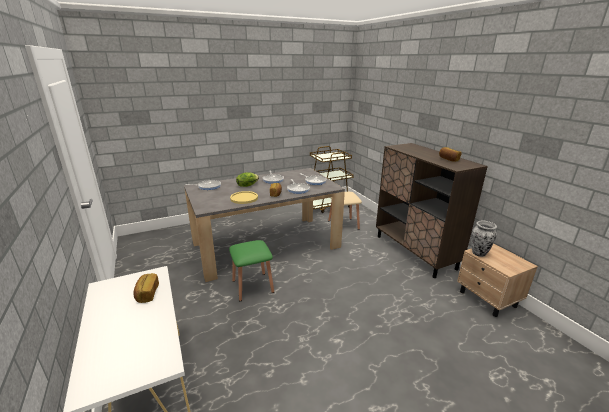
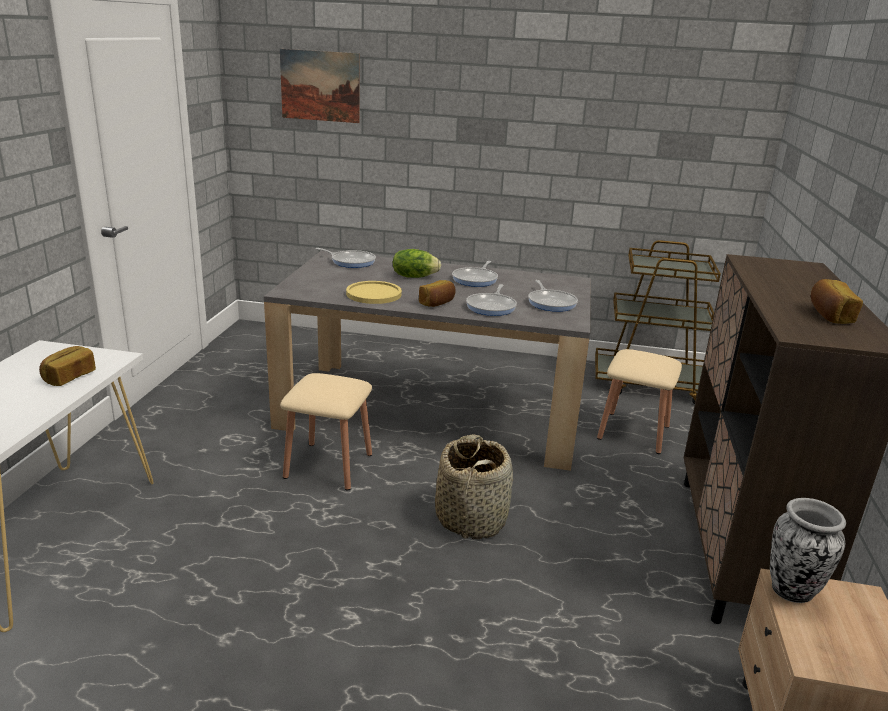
camera: 35 degrees right, 0 degrees up
green stool [229,240,274,301] -> beige stool [280,373,372,491]
none -> picture [280,49,360,123]
none -> basket [435,434,513,539]

